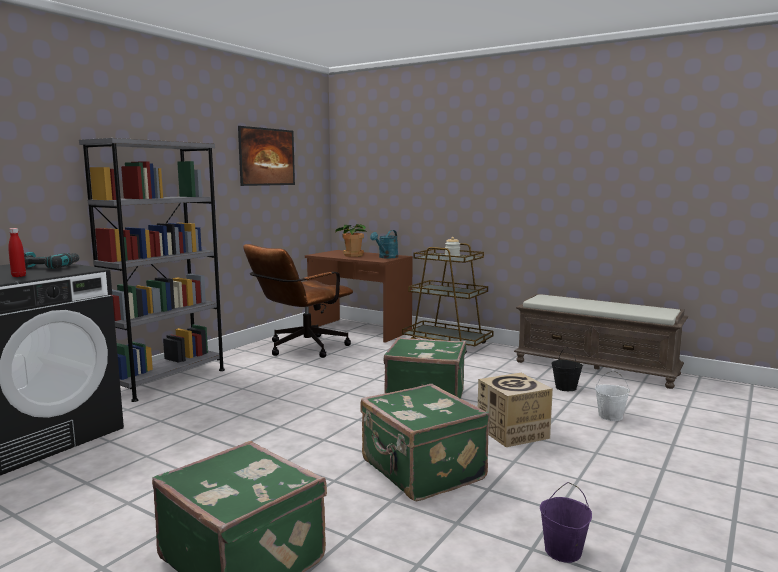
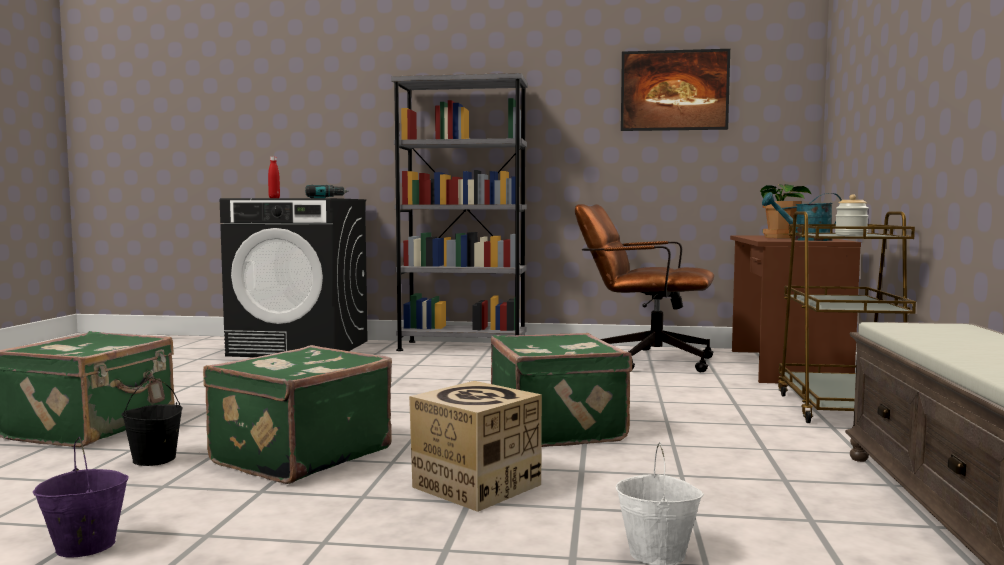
camera: 65 degrees right, 5 degrees down
black bucket [551,347,583,391] -> black bucket moved to [122,377,183,466]

